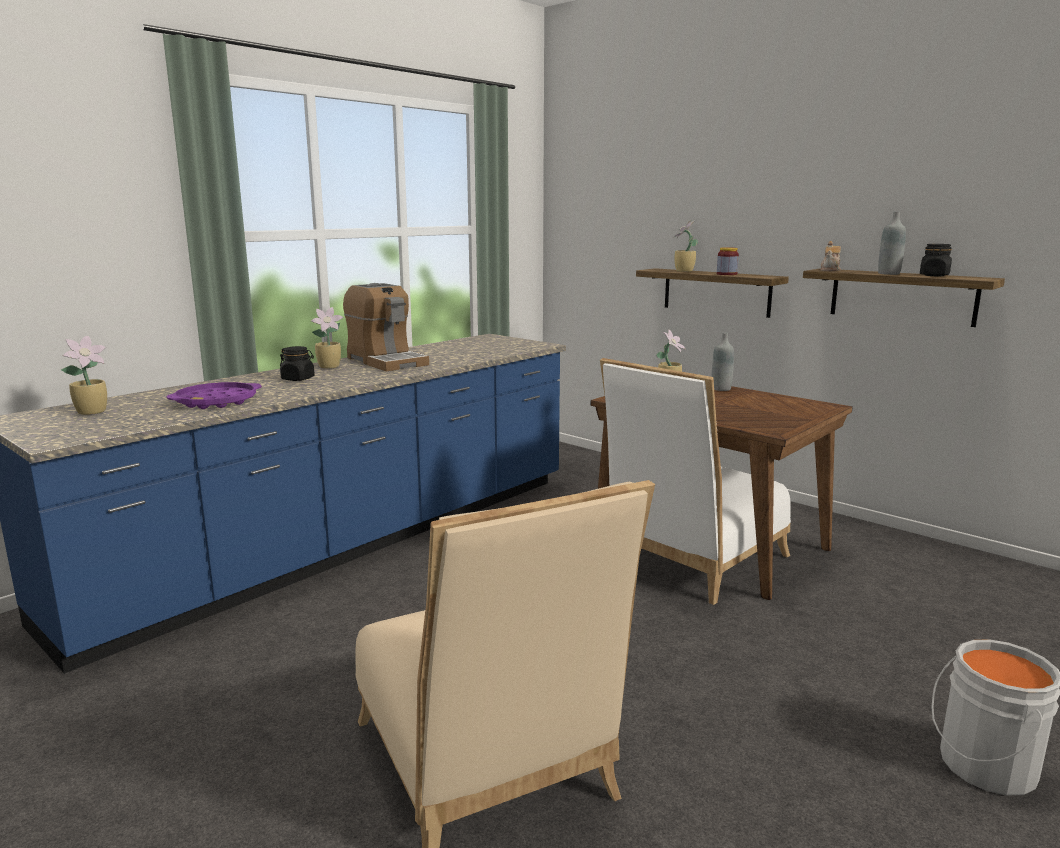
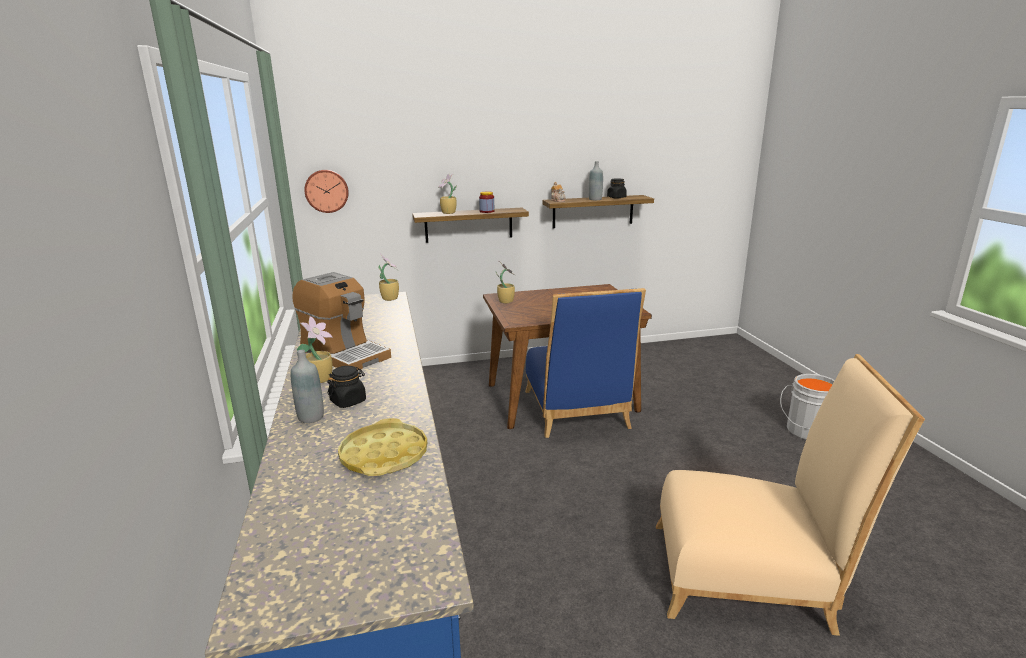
camera: 55 degrees left, 5 degrees up
potted plant [61,336,107,415] -> potted plant moved to [378,254,399,301]
purple tray [166,382,262,409] -> yellow tray [338,418,427,476]
coffee machine [343,283,429,371] -> coffee machine turned 45 degrees clockwise [292,272,391,370]
white chair [600,358,791,605] -> blue chair [525,288,646,438]
grey bottle [712,333,734,391] -> grey bottle moved to [291,350,324,423]
none -> wall clock [304,170,349,213]

